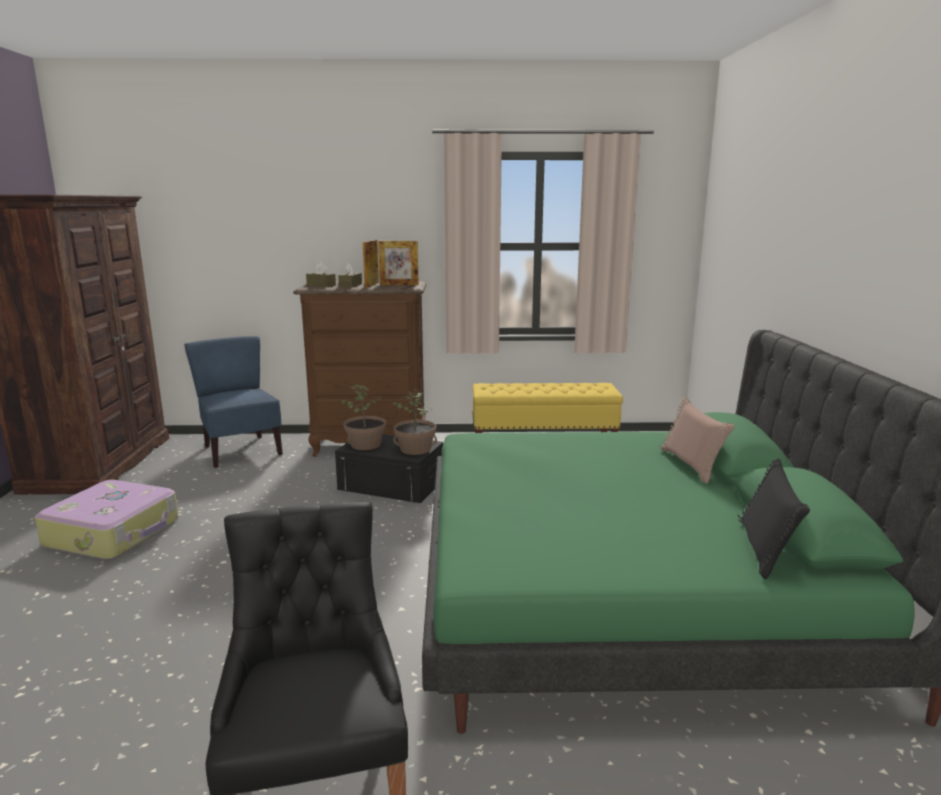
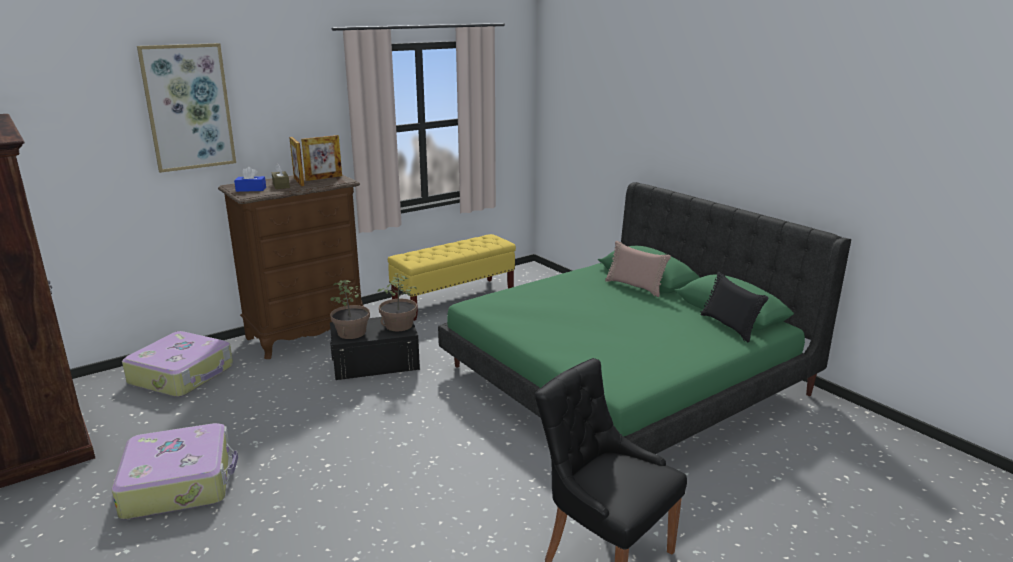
camera: 35 degrees left, 5 degrees up
blue chair [184,336,283,468] -> suitcase [122,331,233,397]
brown tissue box [306,262,336,287] -> blue tissue box [234,167,266,192]
none -> picture [137,43,236,173]

